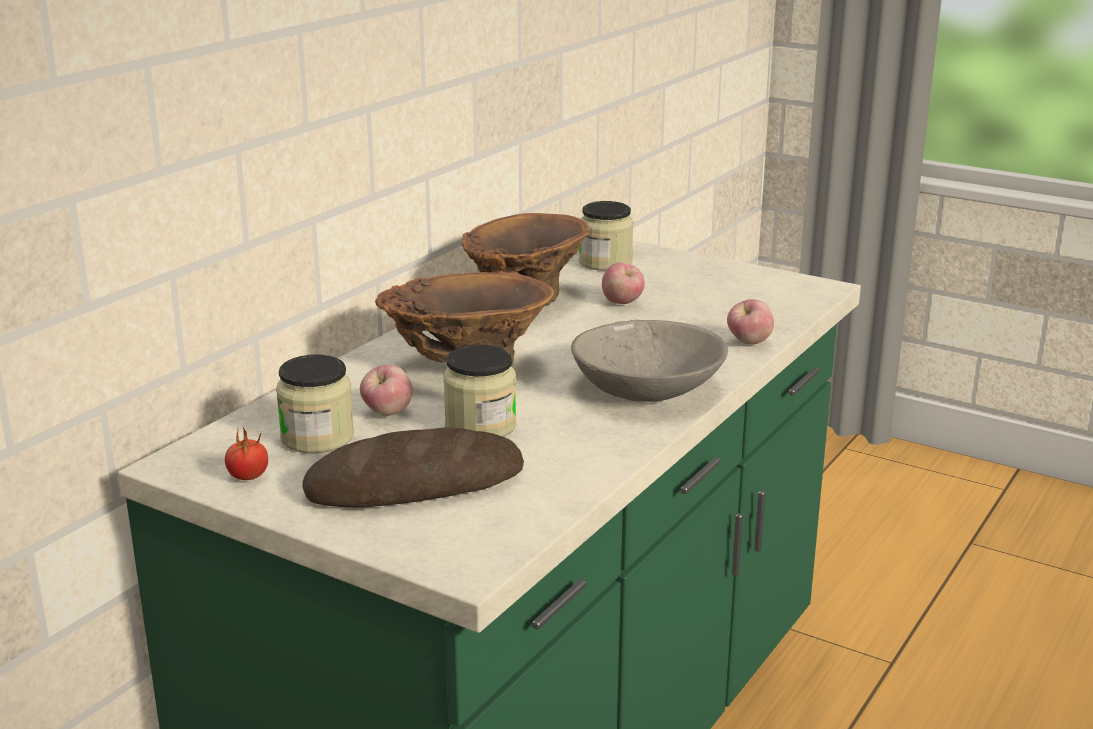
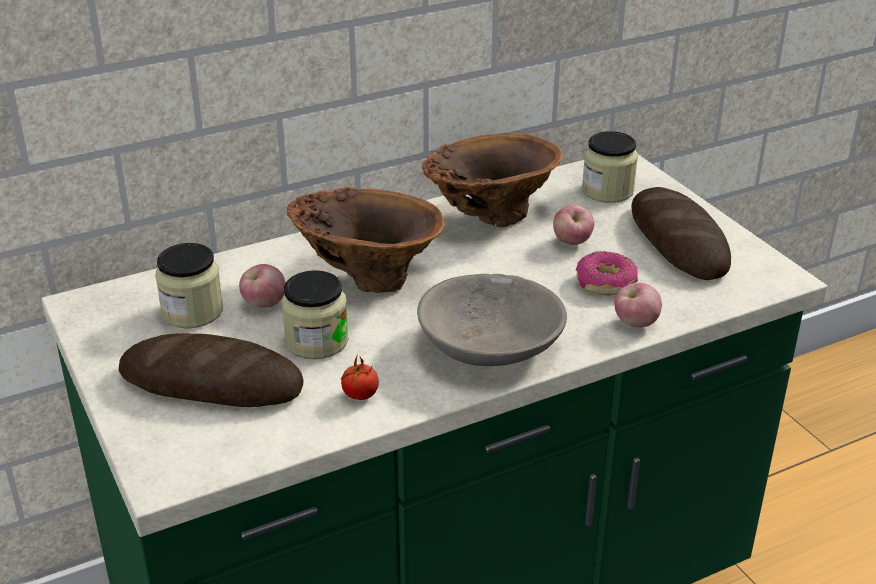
camera: 30 degrees right, 10 degrees up
tomato [225,427,268,480] -> tomato moved to [341,356,379,400]
none -> donut [576,251,638,296]
none -> bread [632,187,731,280]

